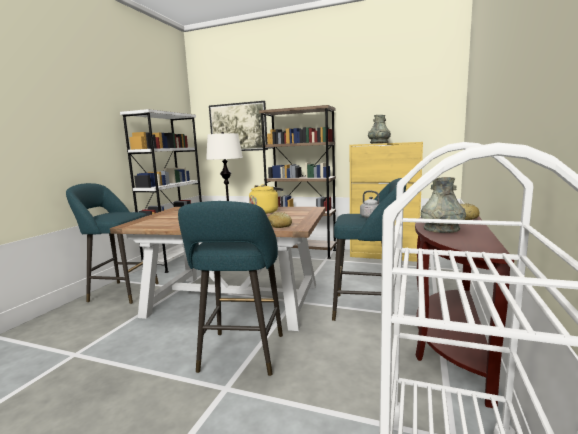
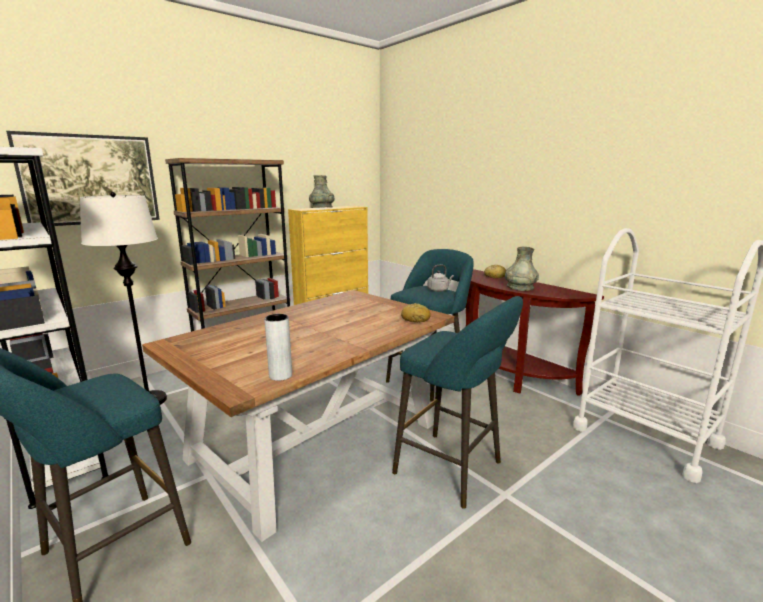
camera: 60 degrees left, 5 degrees up
yellow kettle [249,184,283,214] -> none
none -> grey vase [264,314,292,381]

